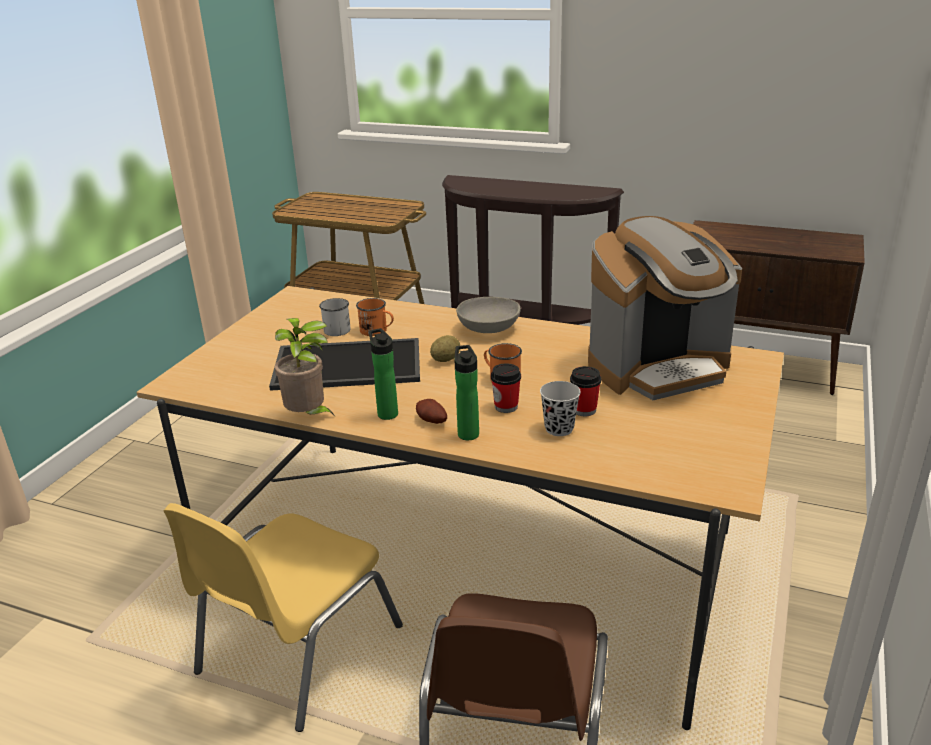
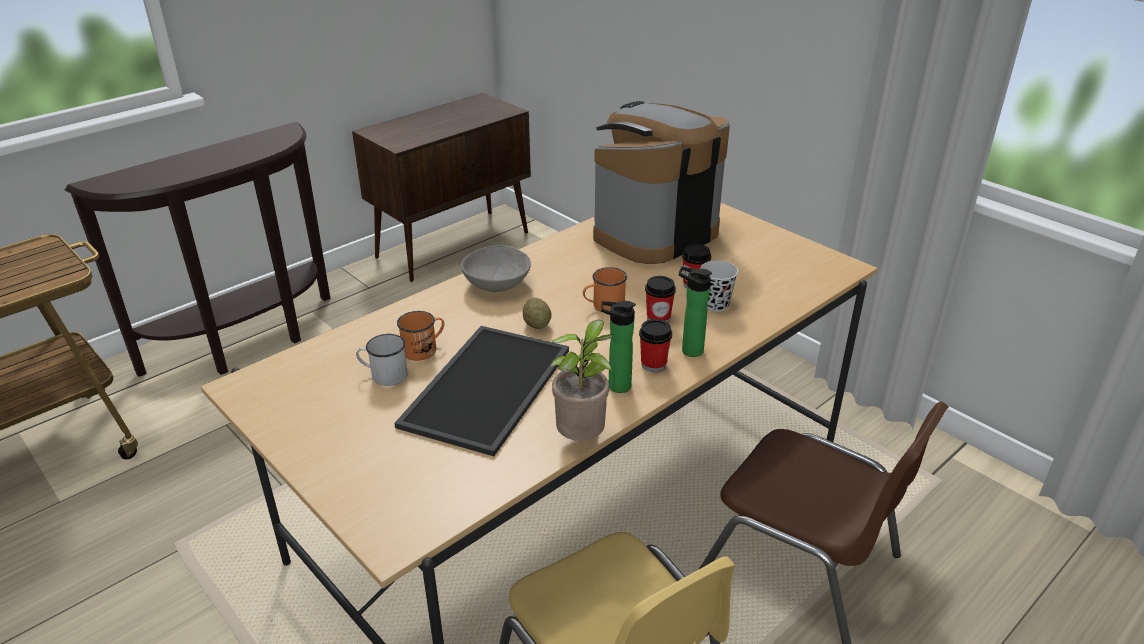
camera: 65 degrees left, 5 degrees up
potato [416,399,447,424] -> cup [639,319,672,372]
coffee machine [588,216,742,400] -> coffee machine turned 135 degrees counterclockwise [593,101,730,264]

